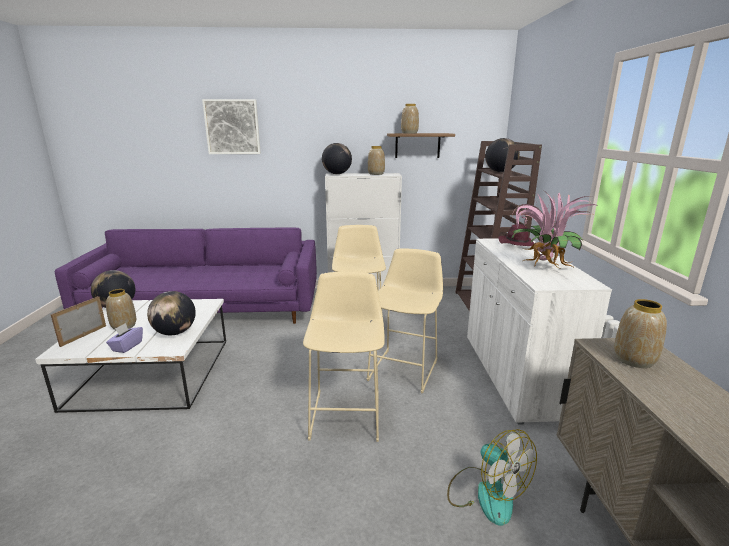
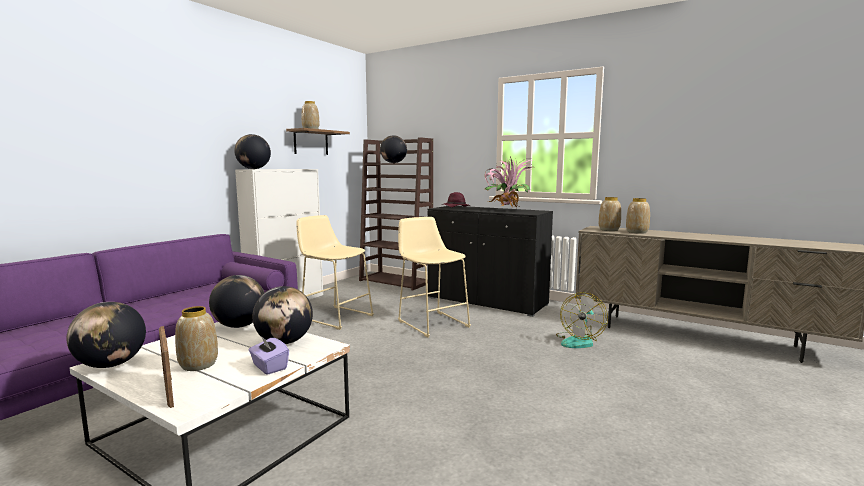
camera: 55 degrees left, 10 degrees down
picture [202,99,261,154] -> none
beige stool [303,272,385,442] -> none
vase [368,146,385,175] -> vase moved to [626,198,650,234]
fan [447,429,537,526] -> fan turned 120 degrees clockwise [556,292,608,348]
white cabinet [467,238,612,425] -> black cabinet [428,206,553,317]
none -> globe [209,275,264,328]

